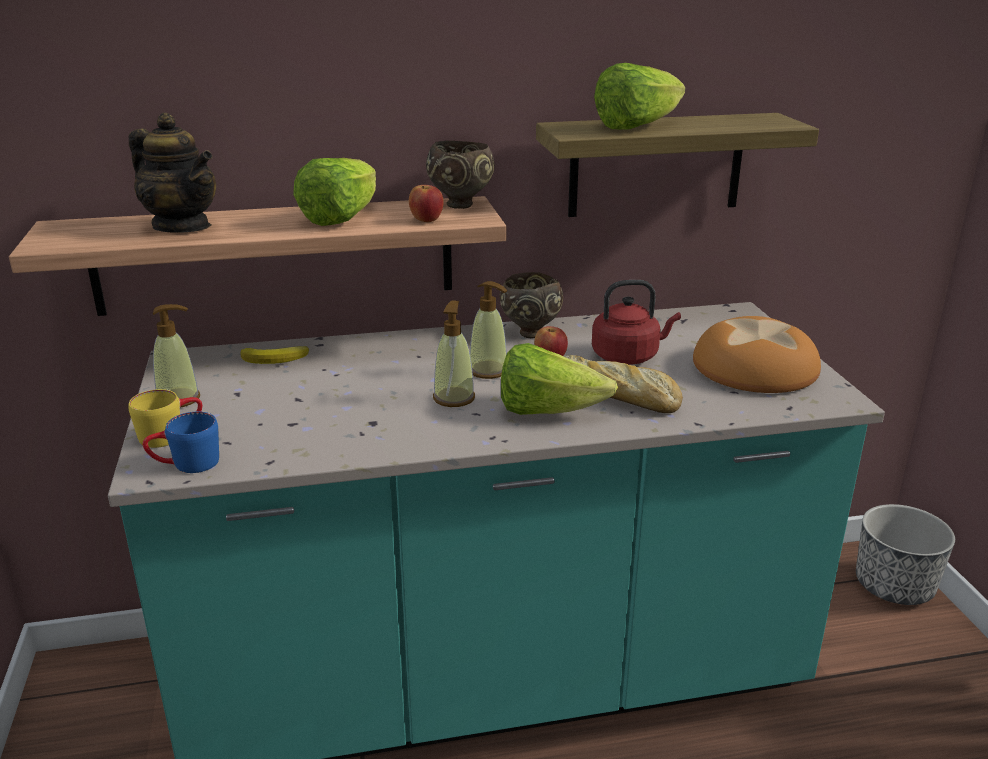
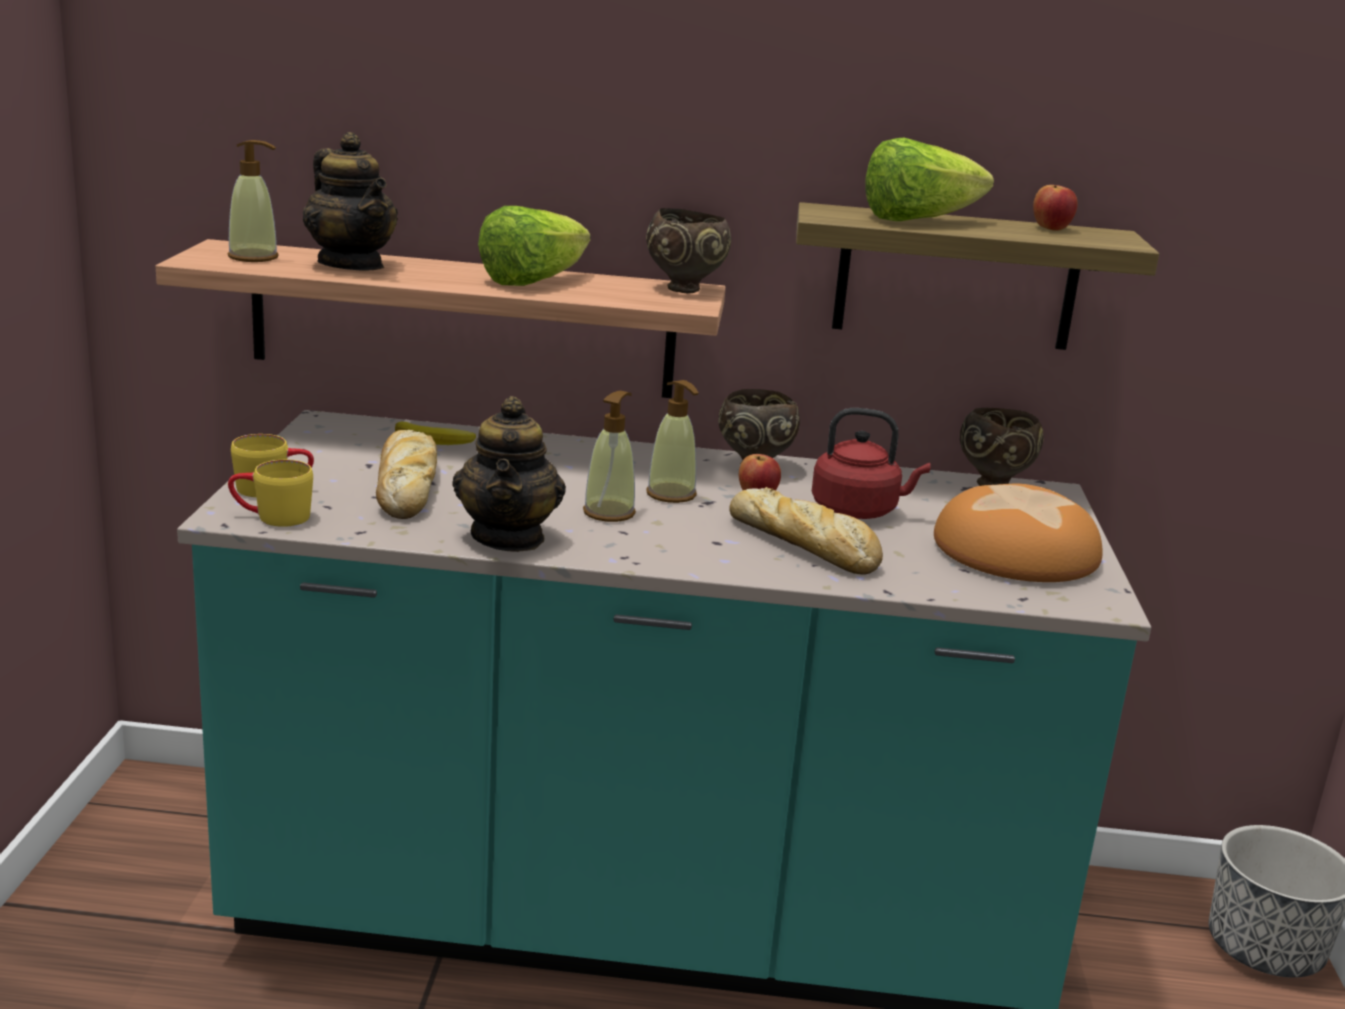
camera: 15 degrees right, 5 degrees down
blue mug [143,411,219,473] -> yellow mug [228,460,313,527]
soap dispenser [153,304,200,407] -> soap dispenser moved to [228,140,279,262]
apple [409,185,444,222] -> apple moved to [1033,185,1078,230]
lettuce [501,343,618,415] -> none
none -> bread [376,430,437,519]
none -> teapot [452,396,566,552]
none -> brown bowl [960,408,1043,486]

